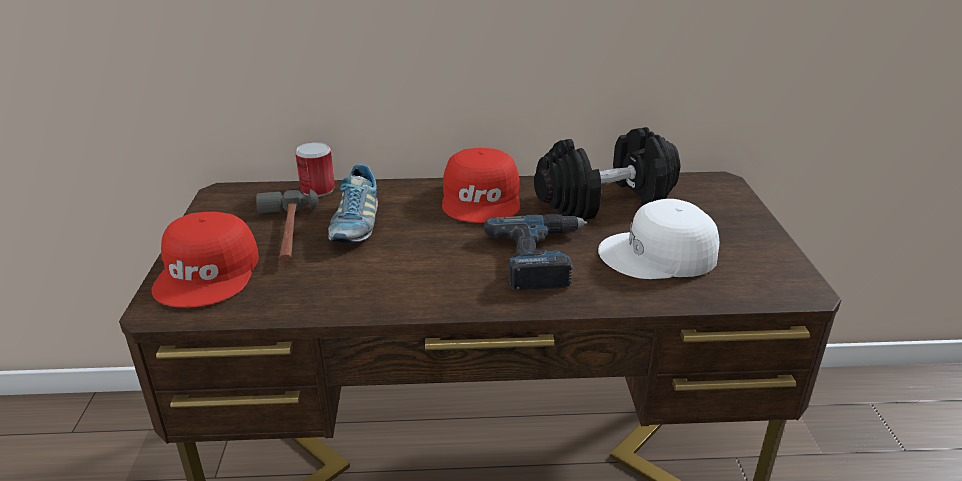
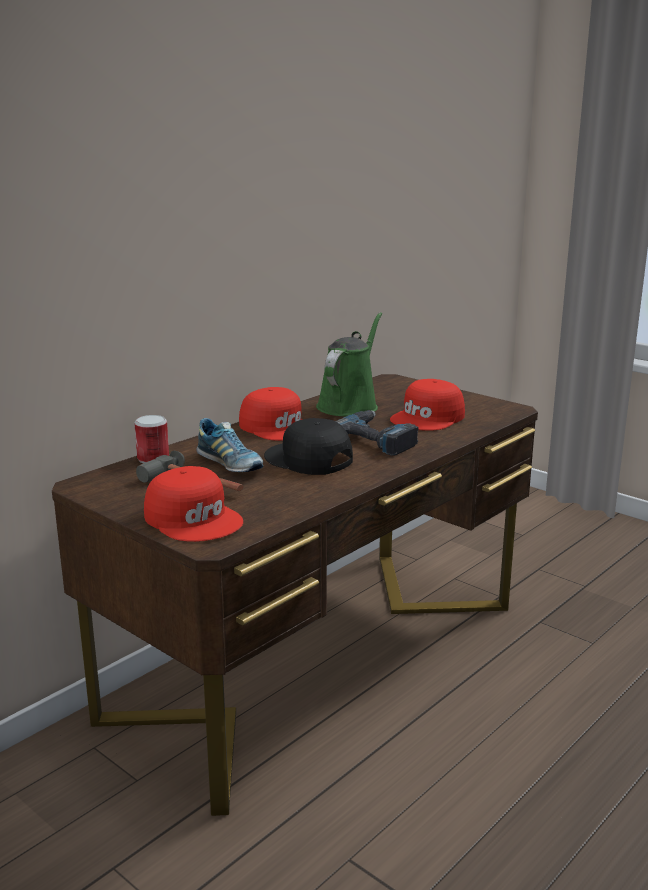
camera: 45 degrees left, 10 degrees down
black dumbbell [534,127,681,220] -> green watering can [316,312,382,416]
white cap [598,199,719,279] -> red cap [390,379,465,431]
none -> black cap [264,418,353,475]

